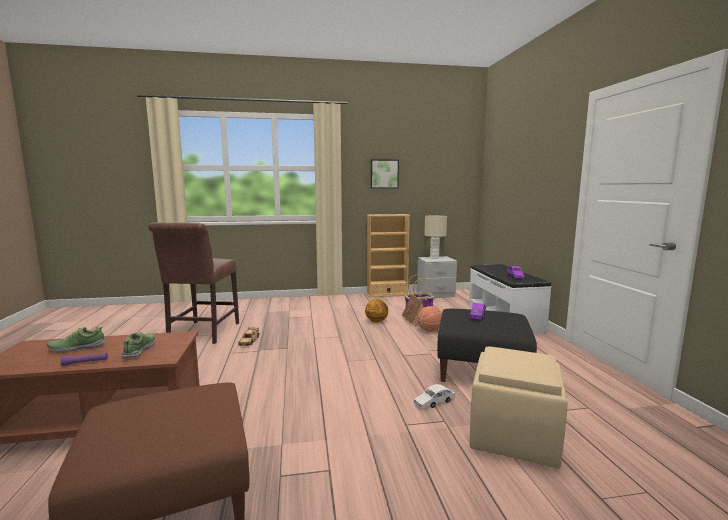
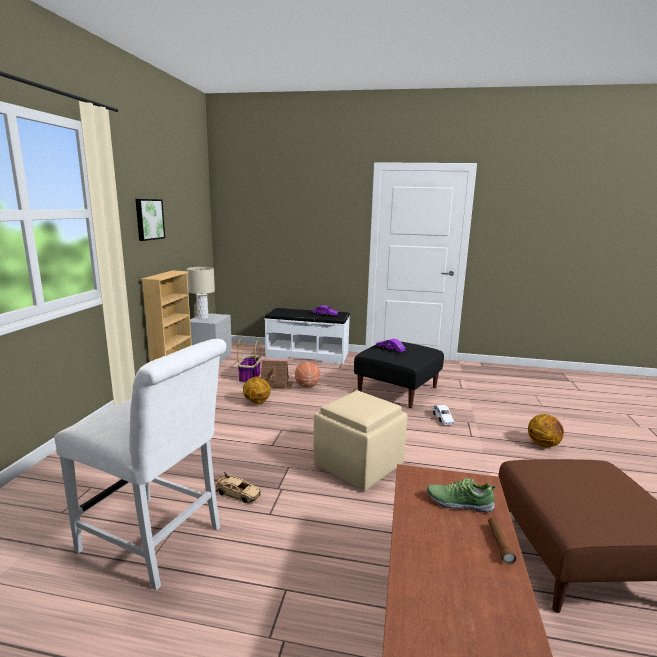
camera: 70 degrees left, 5 degrees up
shoe [47,327,105,353] -> none
purple flashlight [61,353,108,366] -> brown flashlight [488,517,516,565]
brown chair [148,222,239,344] -> white chair [54,339,226,590]
beige ottoman [470,347,568,469] -> beige ottoman moved to [314,390,407,491]
none -> basketball [528,414,564,447]

